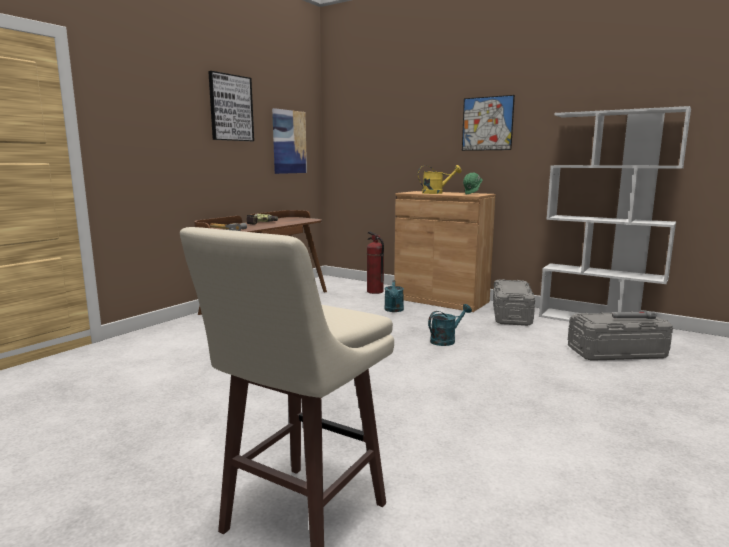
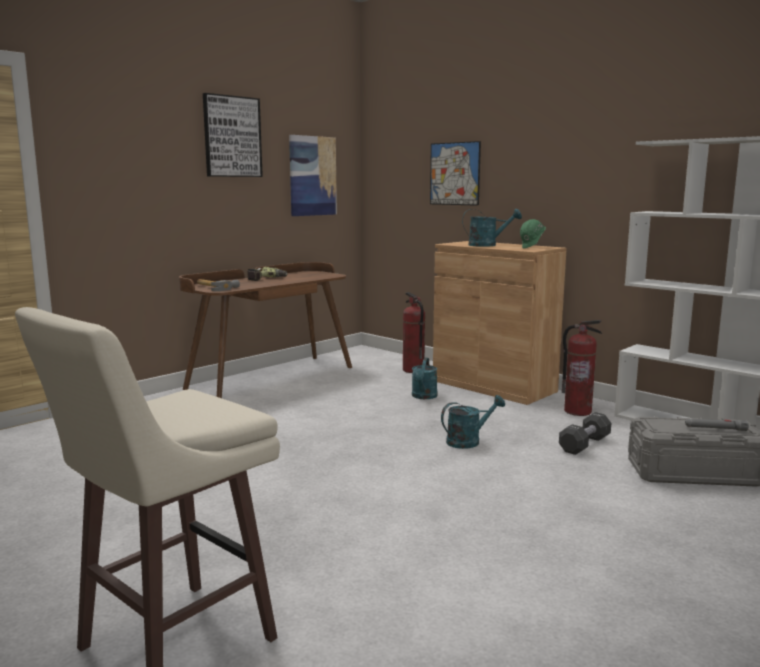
camera: 10 degrees right, 0 degrees up
yellow watering can [418,165,462,194] -> turquoise watering can [462,209,522,247]
picture [462,95,515,151] -> picture moved to [430,141,481,206]
grey storage box [493,279,535,326] -> fire extinguisher [562,320,602,416]
none -> black dumbbell [559,412,611,455]

